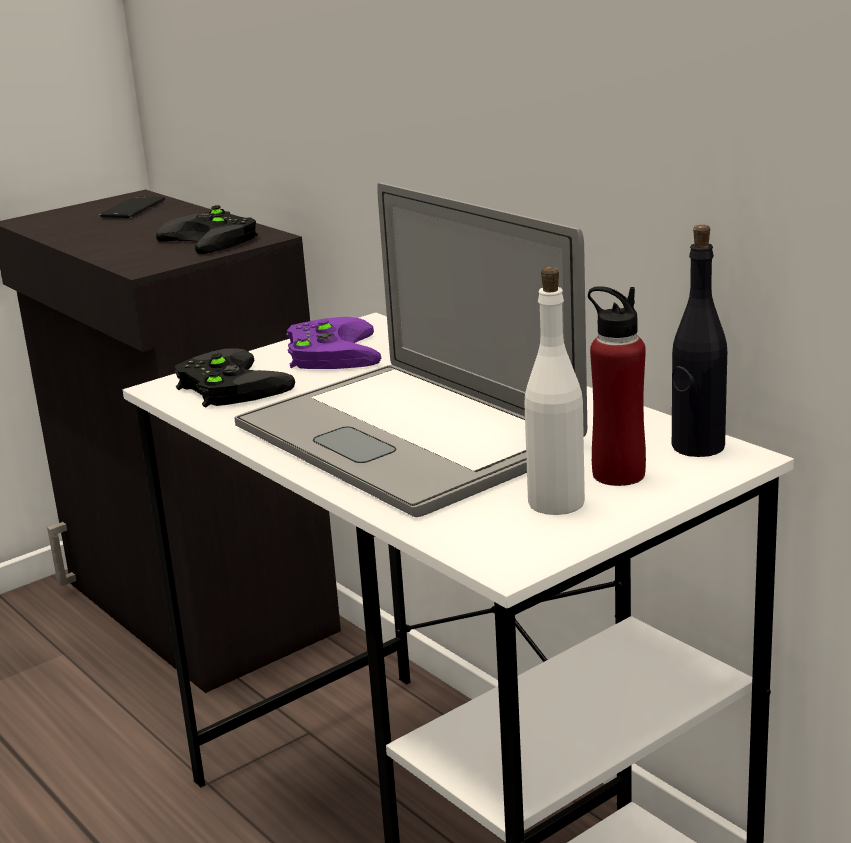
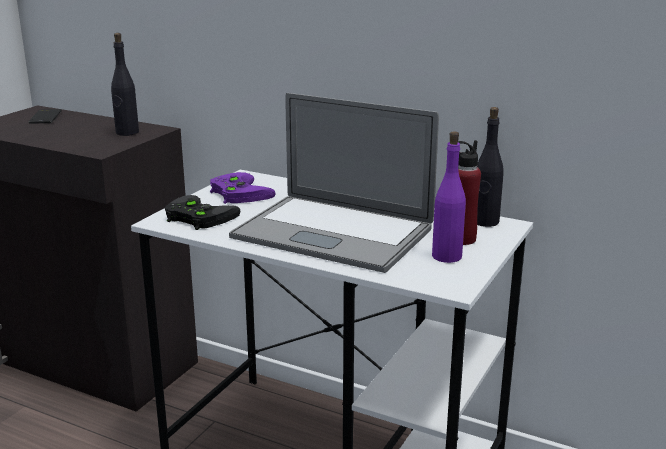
camera: 25 degrees left, 0 degrees up
black game controller [156,205,258,254] -> black bottle [111,33,139,136]
white bottle [524,267,585,515] -> purple bottle [432,131,466,263]

